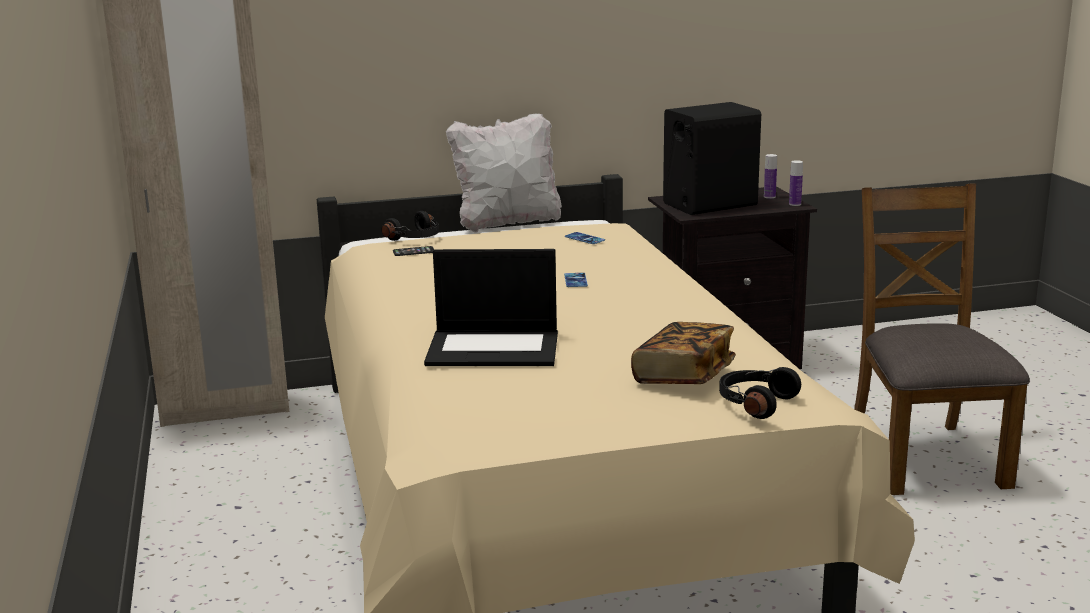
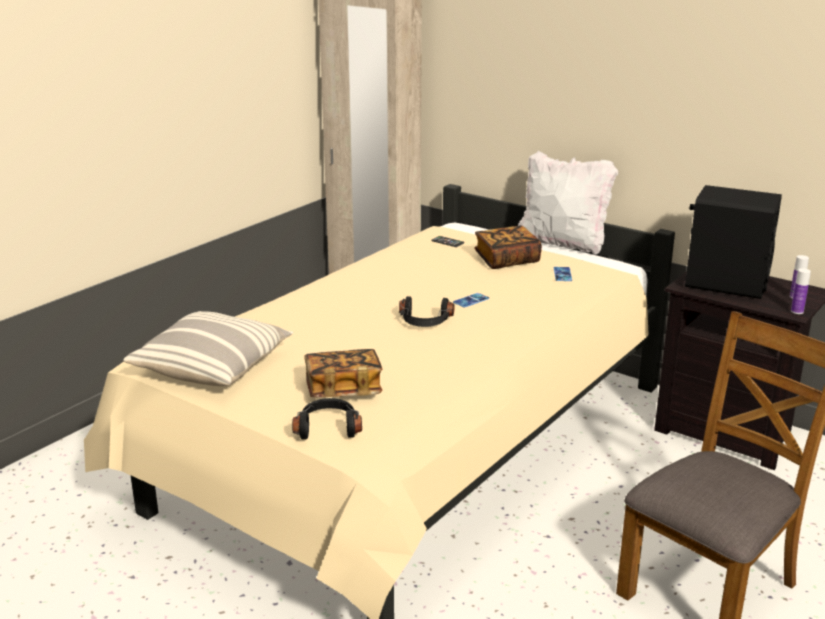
camera: 50 degrees right, 5 degrees up
black headphones [382,211,439,241] -> black headphones moved to [399,296,454,327]
laptop [424,249,558,366] -> none
none -> pillow [123,311,293,386]
none -> book [474,225,542,269]

